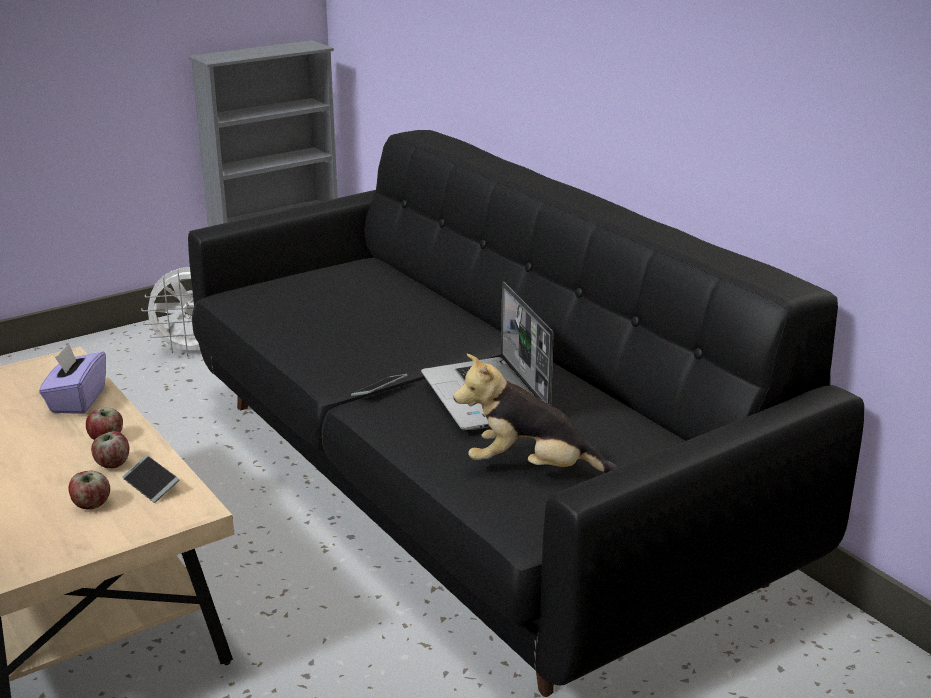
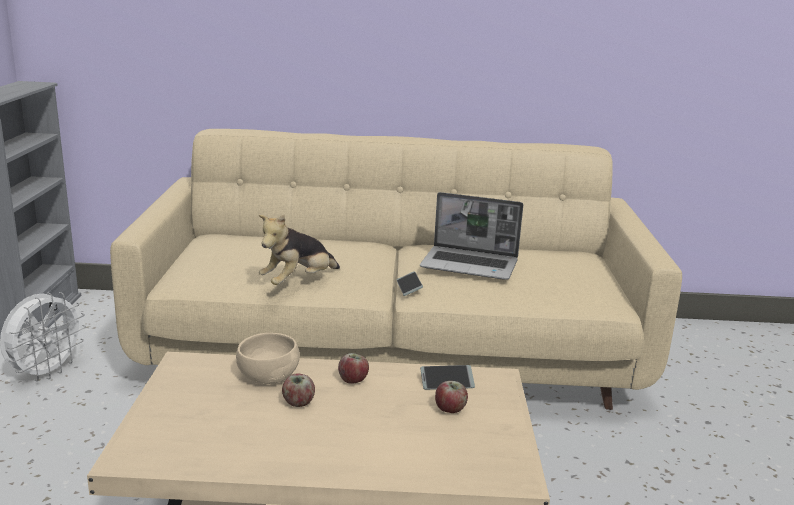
camera: 55 degrees left, 5 degrees down
purple tissue box [39,344,106,414] -> beige bowl [236,333,300,384]
apple [91,431,129,468] -> apple moved to [282,373,315,407]
black sofa [188,130,865,697] -> beige sofa [110,129,682,410]
plush toy [453,354,618,473] -> plush toy moved to [259,215,340,285]

